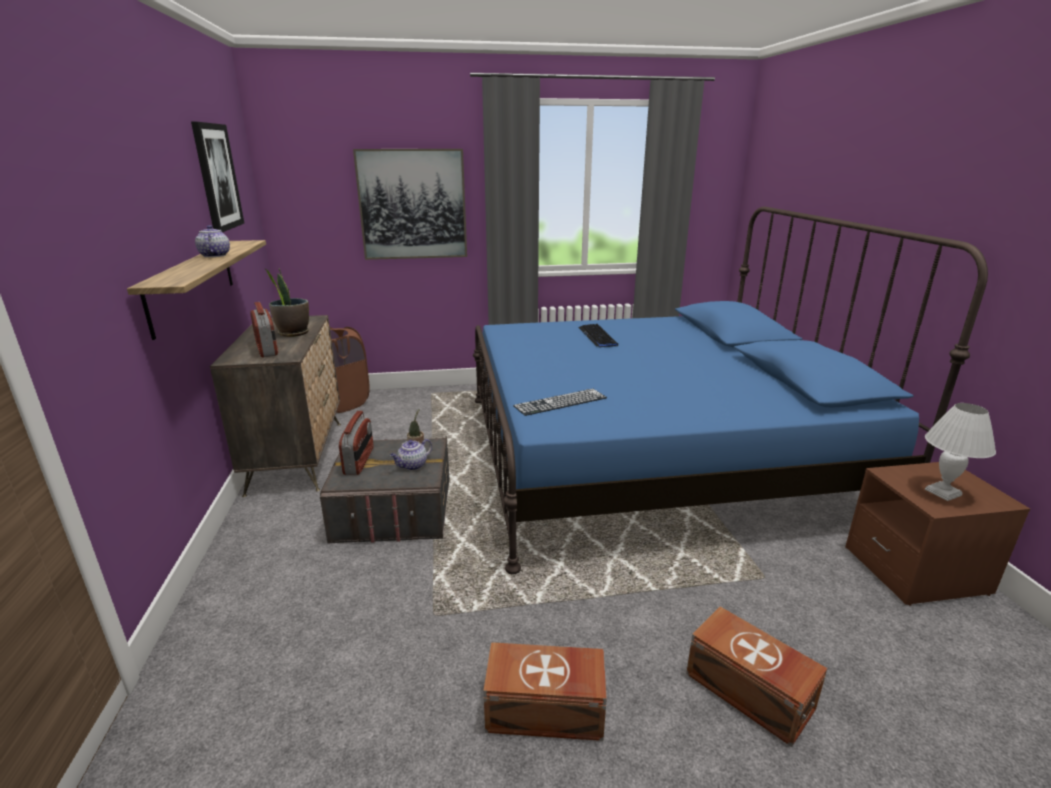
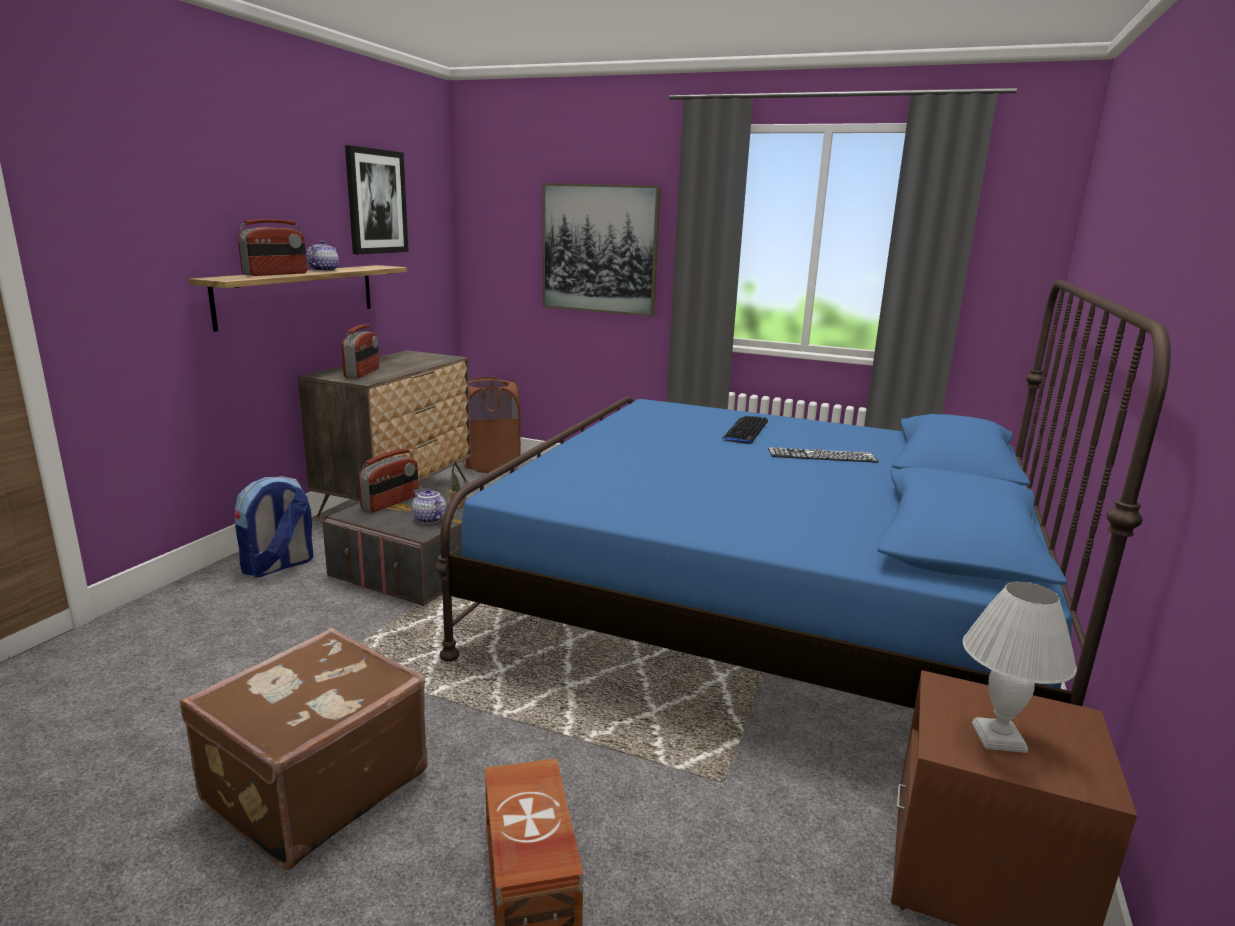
camera: 30 degrees right, 5 degrees down
potted plant [264,268,309,337] -> none
teapot [390,439,432,470] -> teapot turned 60 degrees clockwise [412,488,446,524]
brown storage box [483,642,607,741] -> brown suitcase [180,628,428,870]
keyboard [513,389,607,416] -> keyboard moved to [768,447,879,463]
none -> backpack [235,476,314,577]
none -> radio [238,219,307,276]

